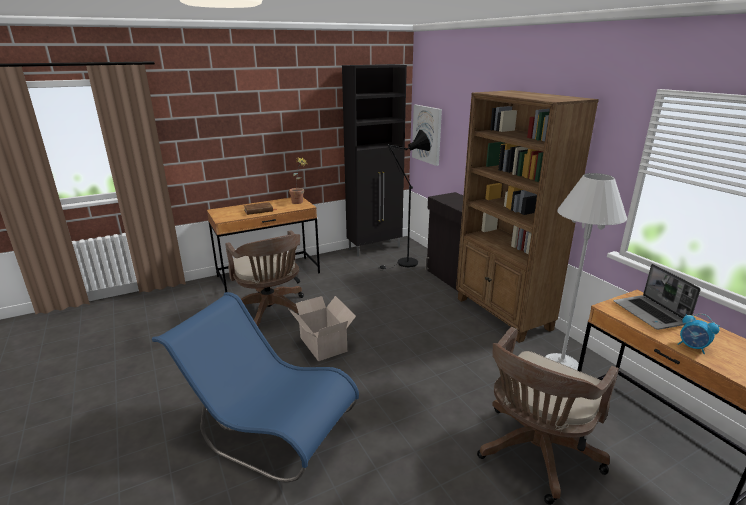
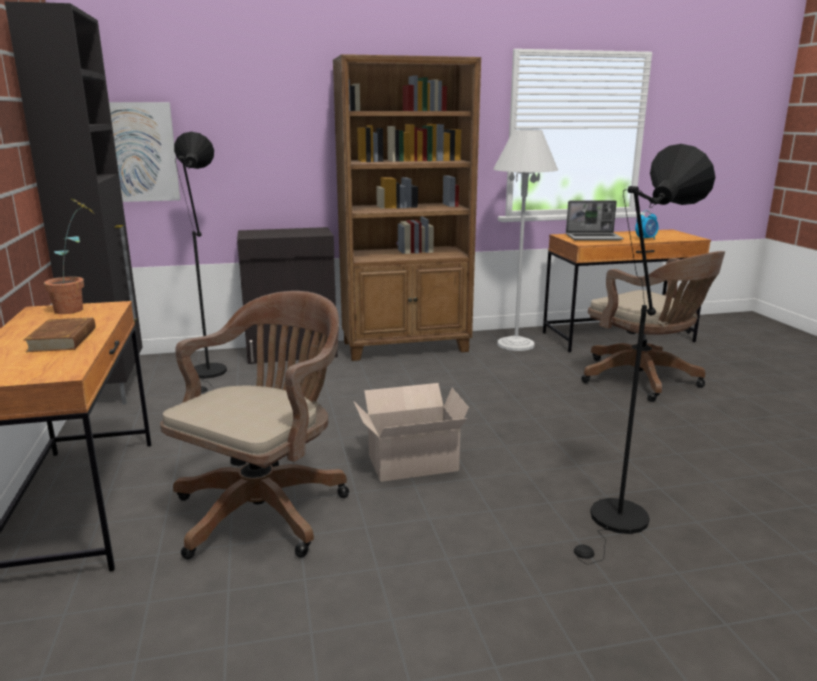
camera: 75 degrees left, 5 degrees down
blue chair [152,292,359,482] -> black floor lamp [574,144,715,564]
brown office chair [225,230,304,326] -> brown office chair turned 45 degrees counterclockwise [160,291,349,559]

